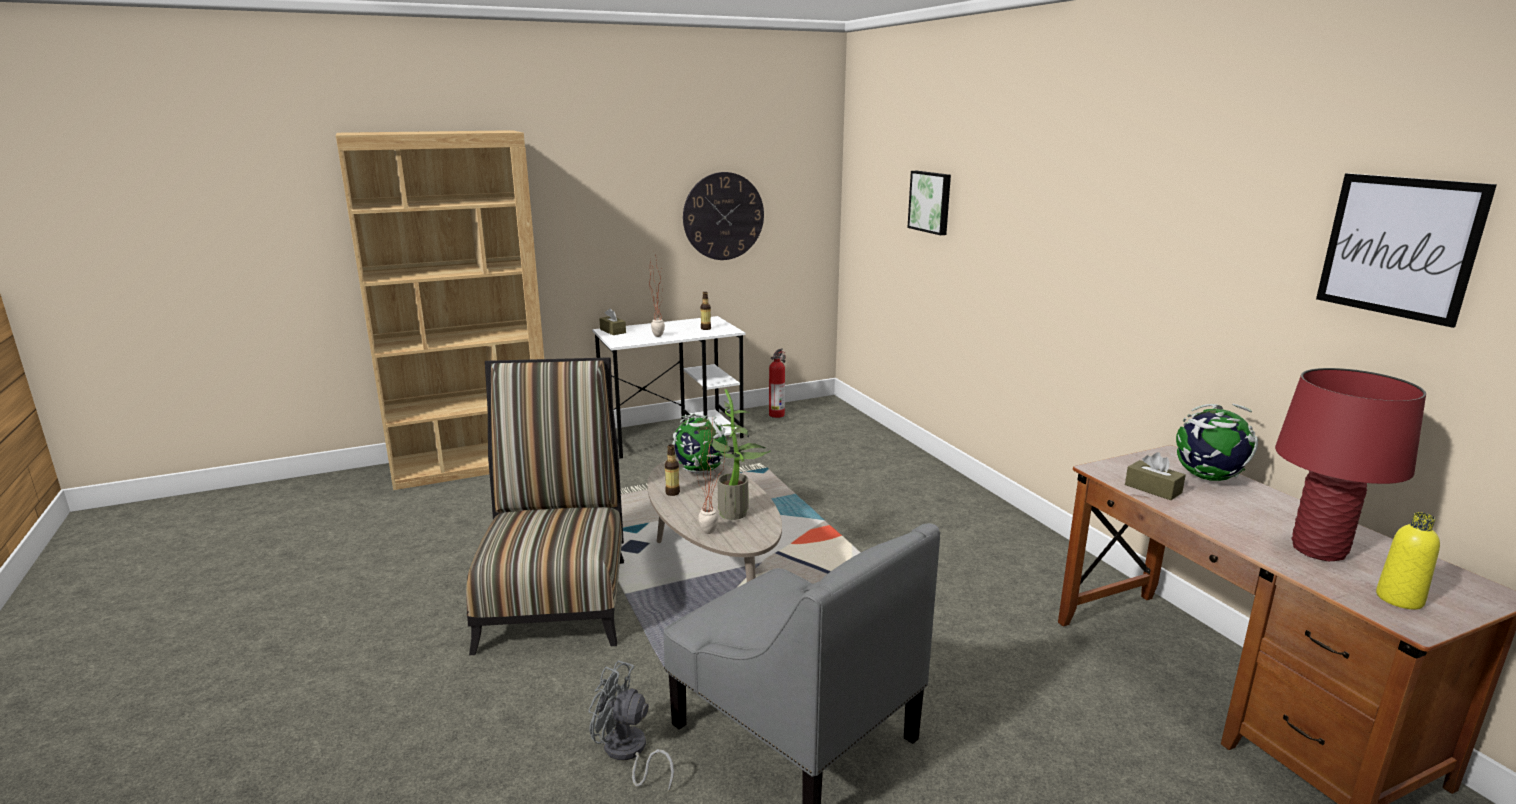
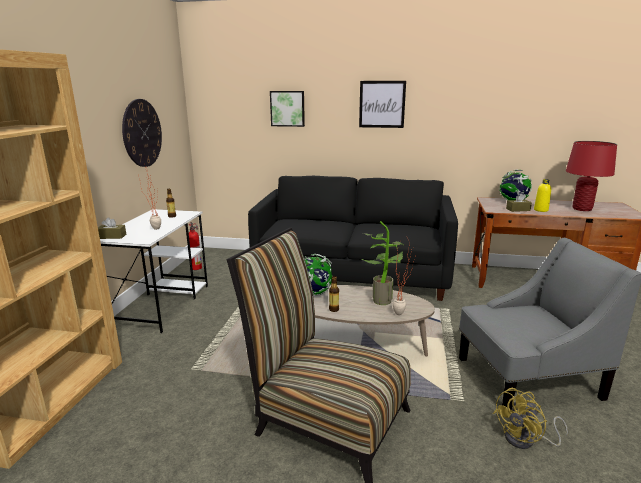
camera: 55 degrees left, 0 degrees up
grey fan [589,660,674,792] -> yellow fan [493,388,568,449]
picture [1316,173,1497,328] -> picture moved to [359,81,406,128]
yellow bottle [1376,512,1440,609] -> yellow bottle moved to [534,179,551,212]
none -> black sofa [248,176,458,301]

